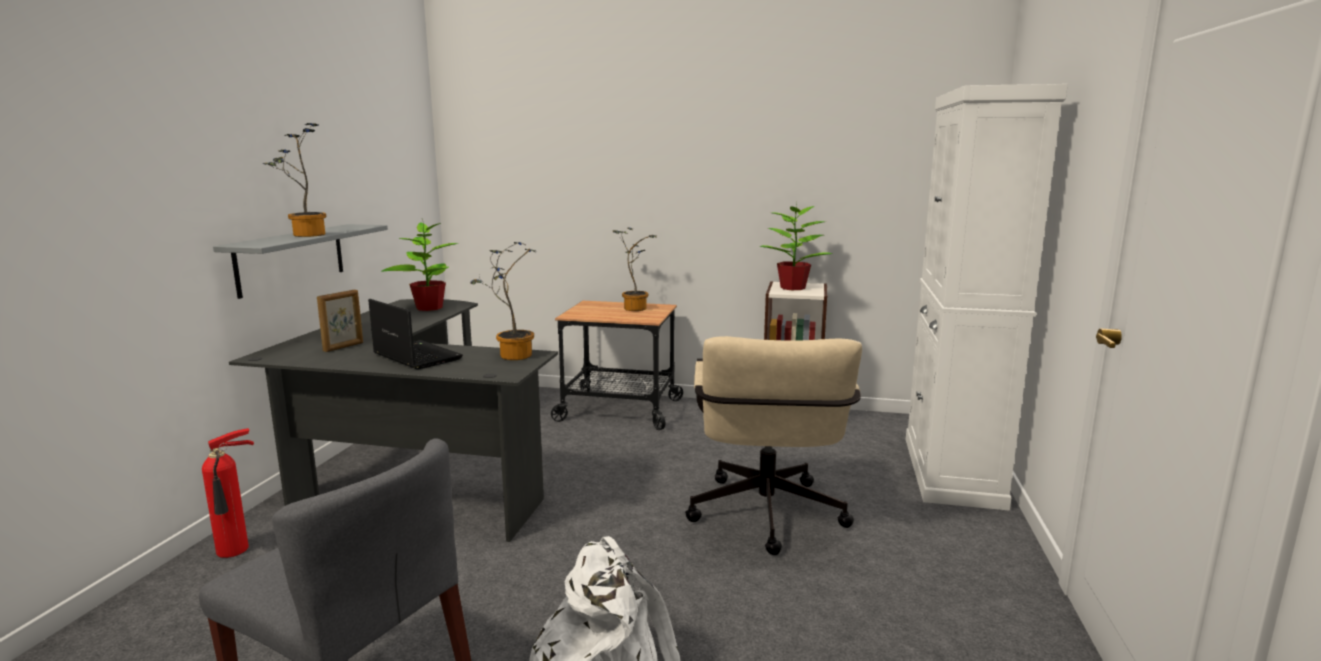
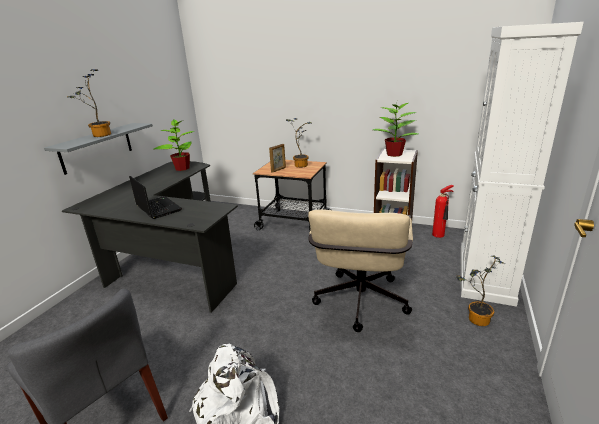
camera: 10 degrees right, 10 degrees up
fire extinguisher [202,428,254,558] -> fire extinguisher moved to [432,185,454,238]
picture frame [317,289,363,352] -> picture frame moved to [269,144,286,173]
potted plant [470,242,535,360] -> potted plant moved to [456,255,505,326]

